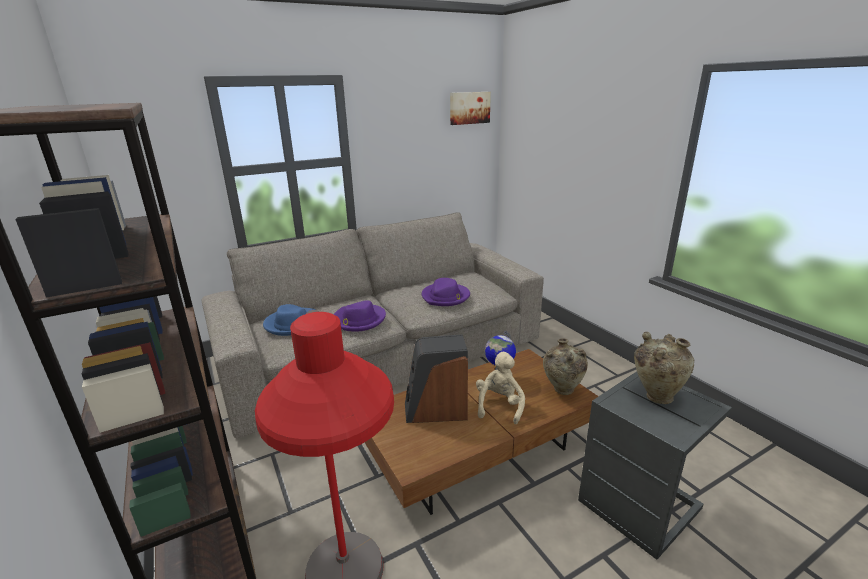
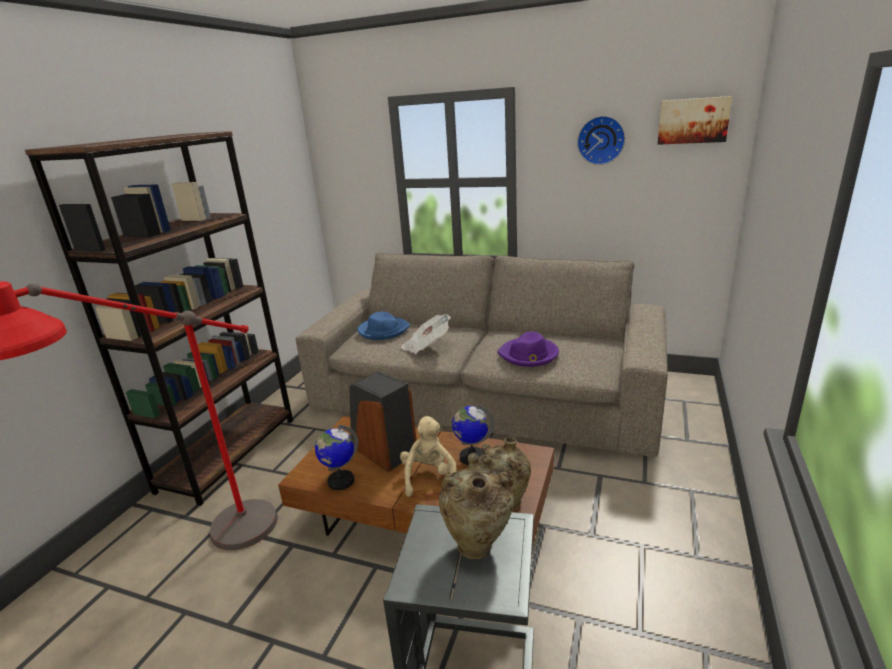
camera: 50 degrees right, 0 degrees up
purple hat [334,300,386,332] -> newspaper [401,315,451,354]
beige plush toy [476,352,525,424] -> beige plush toy turned 60 degrees counterclockwise [400,416,457,497]
none -> globe [315,425,358,490]
none -> wall clock [577,116,625,165]

